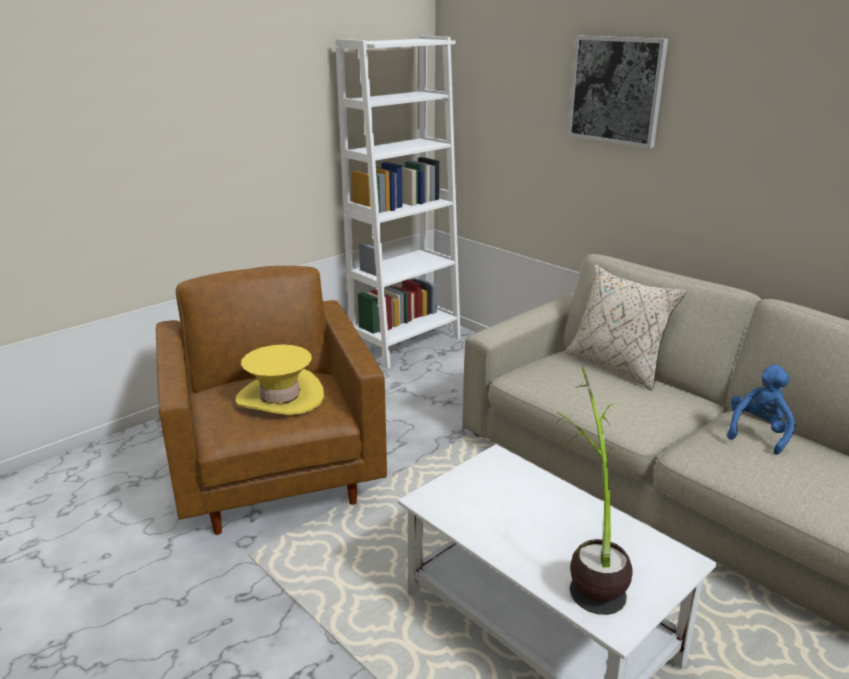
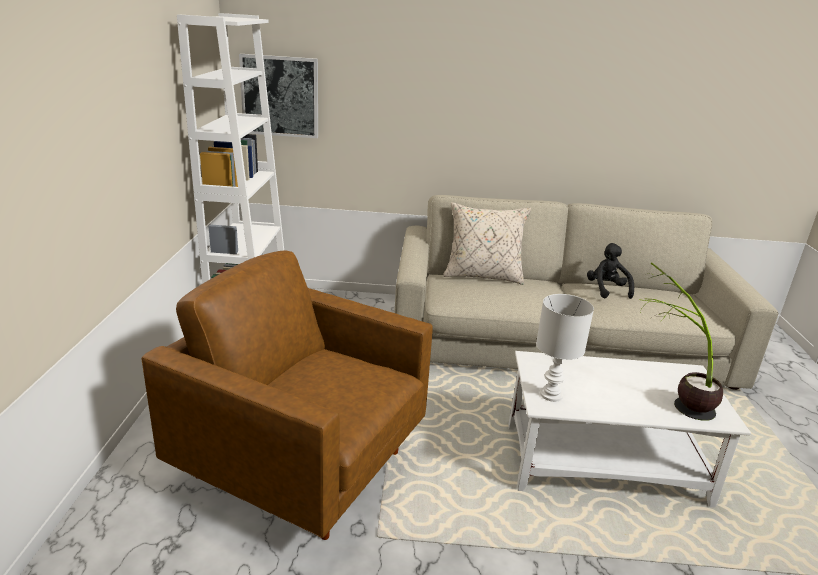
camera: 45 degrees left, 0 degrees up
yellow hat [235,345,324,415] -> none
picture [568,36,668,148] -> picture moved to [239,54,318,138]
blue plush toy [727,365,795,455] -> black plush toy [587,243,634,299]
none -> white table lamp [536,294,594,402]

